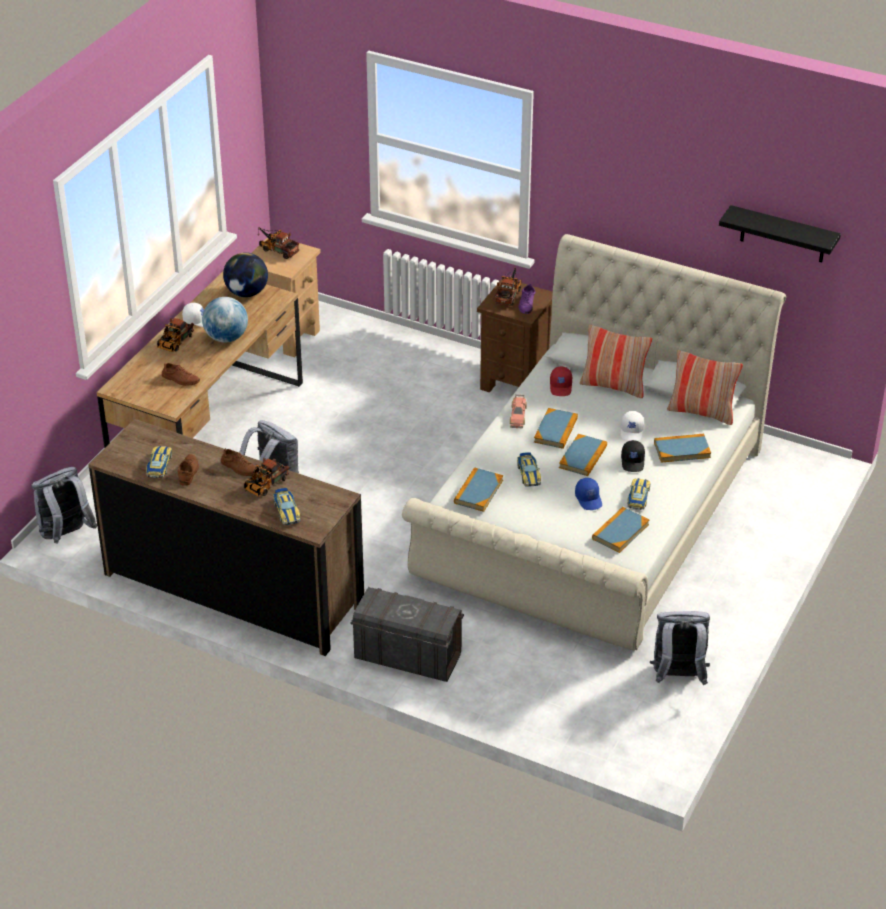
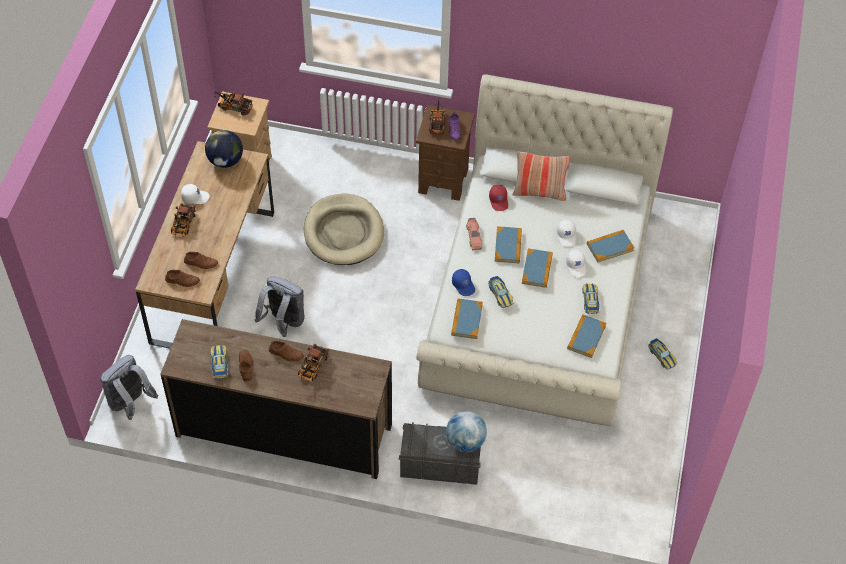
camera: 15 degrees left, 15 degrees up
globe [202,297,248,343] -> globe moved to [446,411,487,452]
toy car [273,488,300,525] -> toy car moved to [648,338,677,369]
blue cap [575,478,602,510] -> blue cap moved to [452,269,475,296]
black cap [621,440,645,472] -> white cap [566,250,586,277]
grey backpack [649,611,710,685] -> none
pillow [667,350,743,425] -> none
black shelf [719,205,841,262] -> none
none -> brown shoe [165,270,200,287]
none -> beige dog bed [304,194,384,265]

